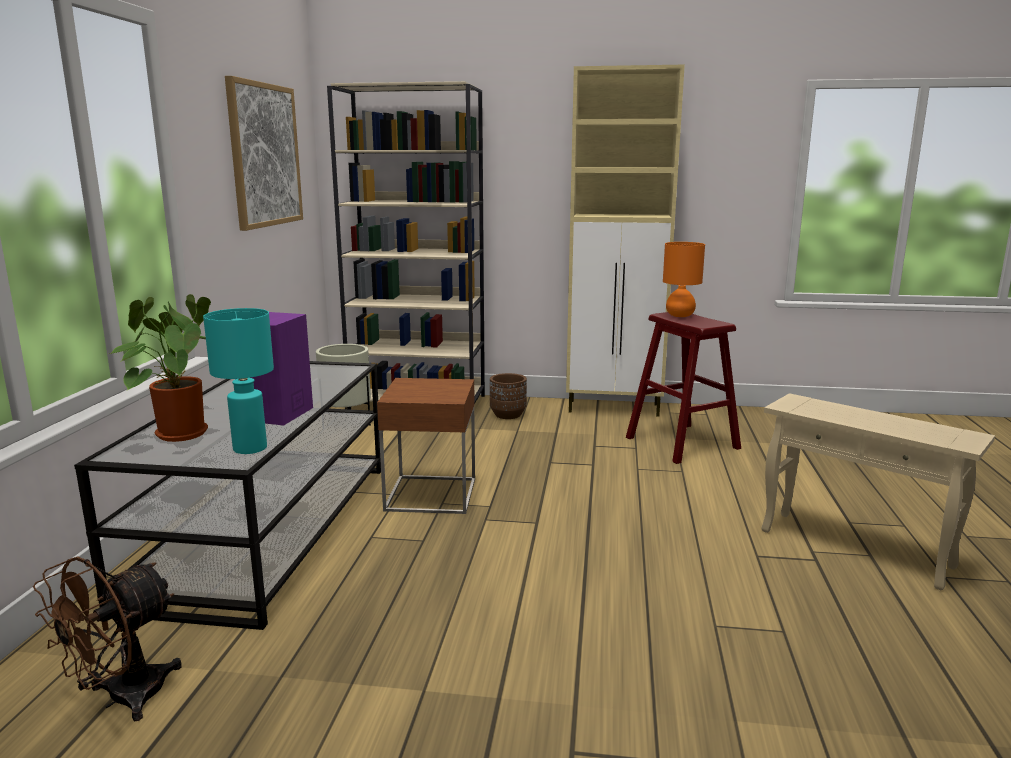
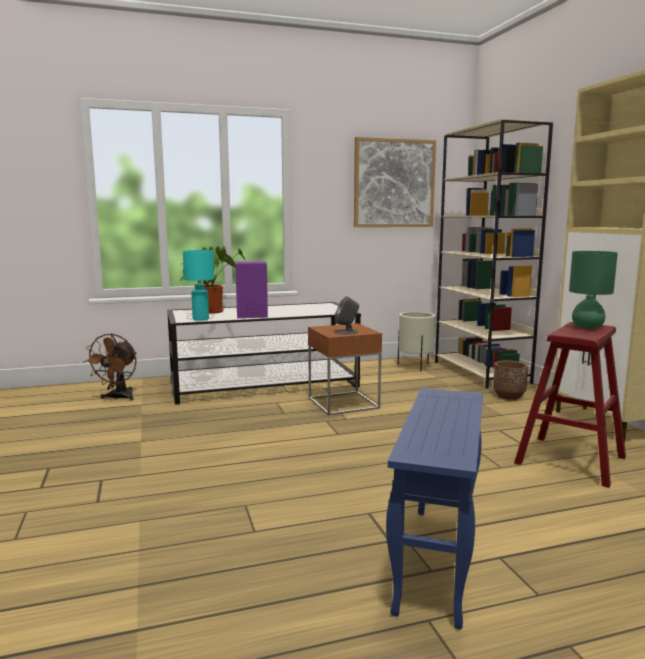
camera: 65 degrees right, 5 degrees down
brown fan [33,556,182,721] -> brown fan turned 90 degrees counterclockwise [84,333,137,400]
orange table lamp [663,242,705,317] -> green table lamp [569,251,618,329]
beige side table [761,393,995,590] -> blue side table [386,388,483,629]
none -> grey speaker [334,296,359,334]

